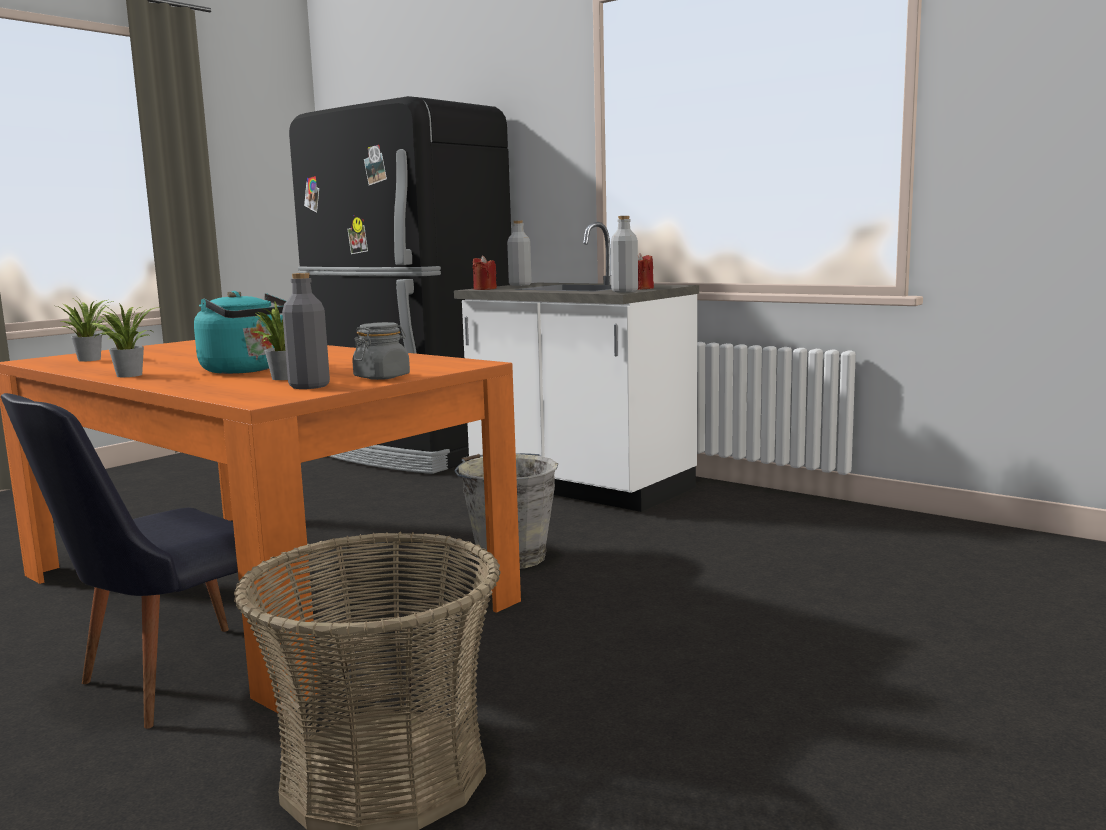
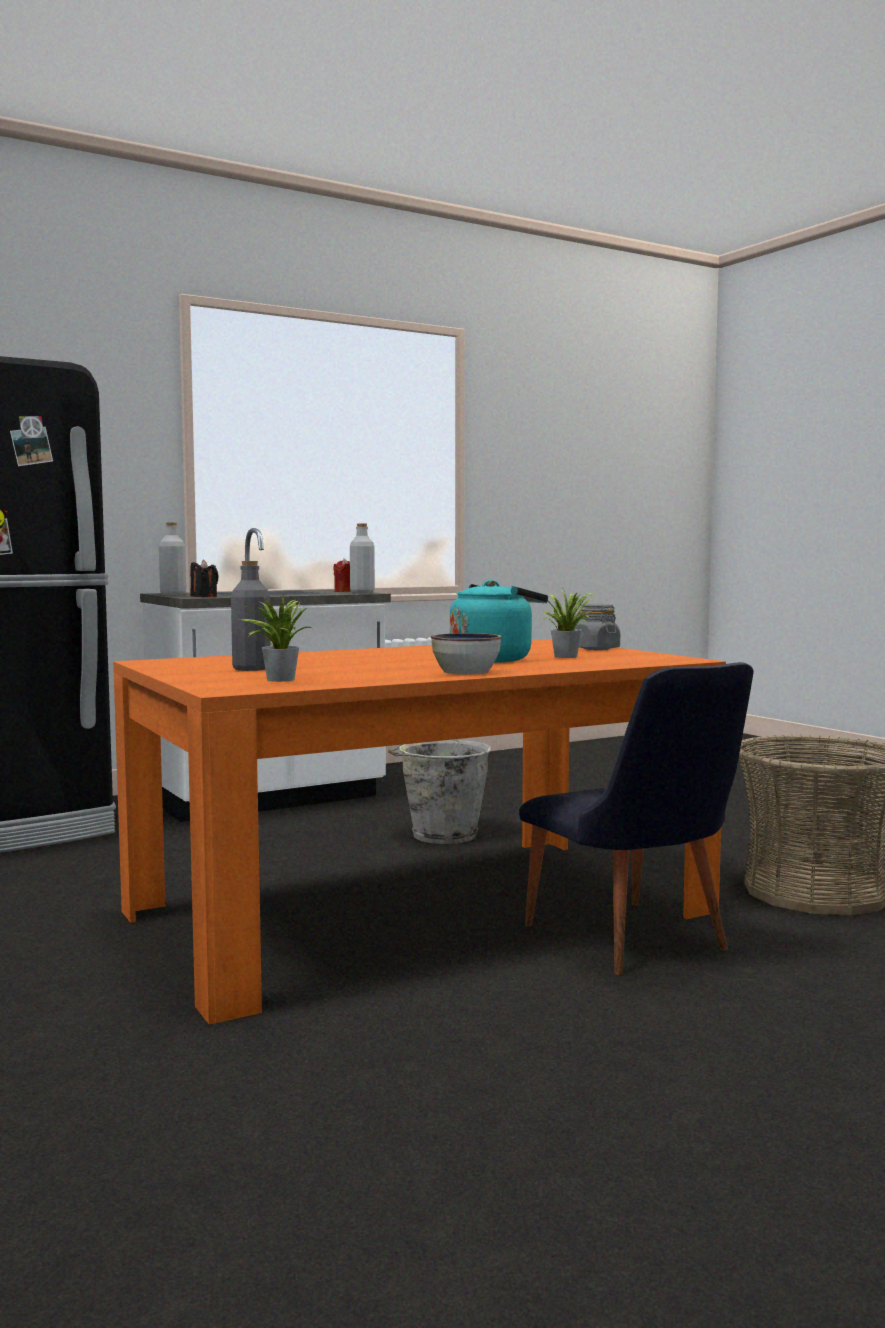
camera: 70 degrees left, 5 degrees down
potted plant [91,303,159,377] -> bowl [431,633,502,675]
grey bottle [282,273,330,389] -> grey bottle moved to [231,561,271,671]
red candle [473,256,497,290] -> black candle [190,559,219,597]

